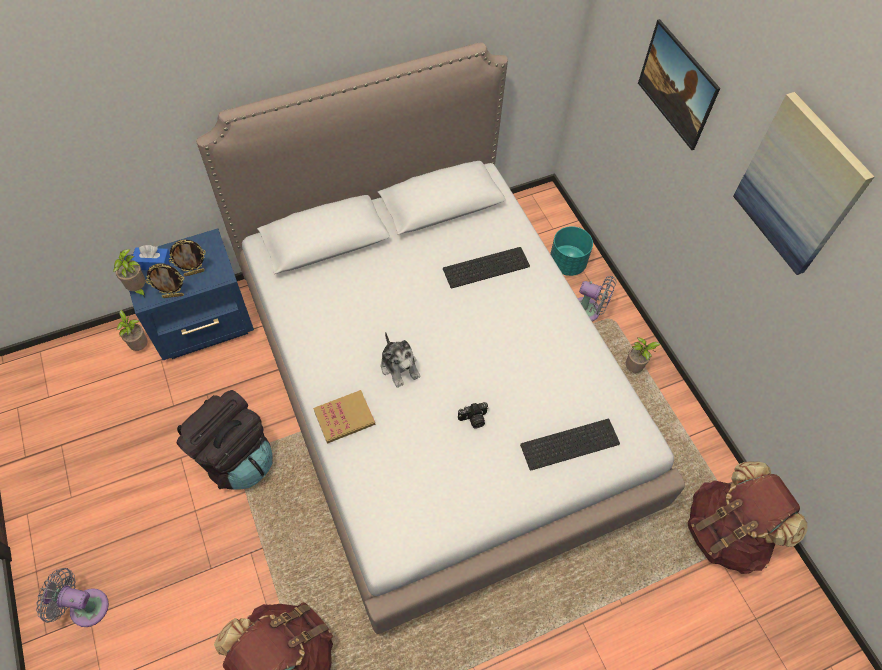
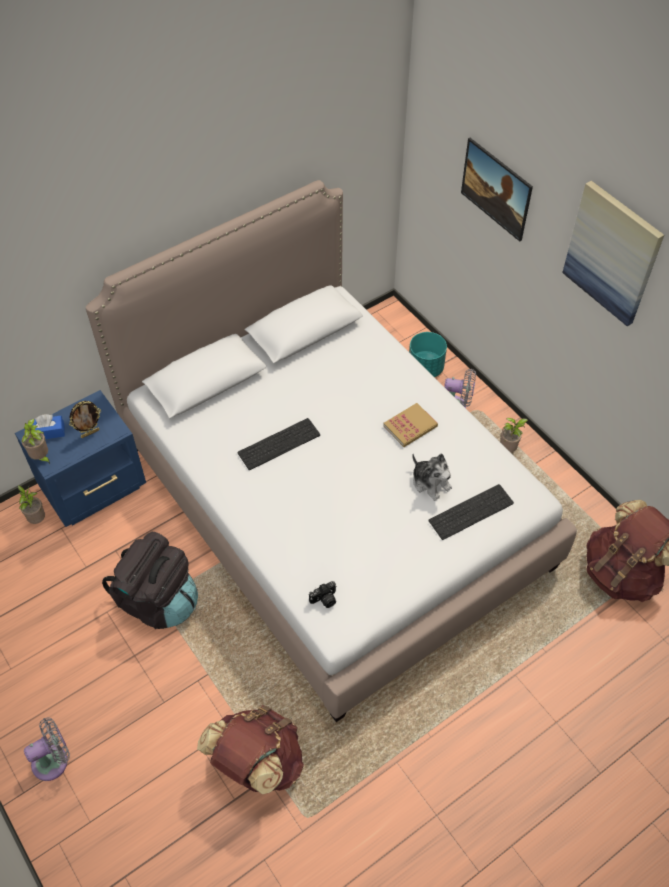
camera: 10 degrees left, 5 degrees down
grey fan [36,568,109,627] -> grey fan turned 150 degrees clockwise [24,717,70,781]
picture frame [146,263,184,298] -> none
book [313,390,375,444] -> book moved to [383,403,438,447]
plush toy [381,332,420,388] -> plush toy moved to [412,454,452,501]
keyboard [443,247,530,288] -> keyboard moved to [237,418,320,470]
camera [458,402,488,429] -> camera moved to [309,581,337,608]

